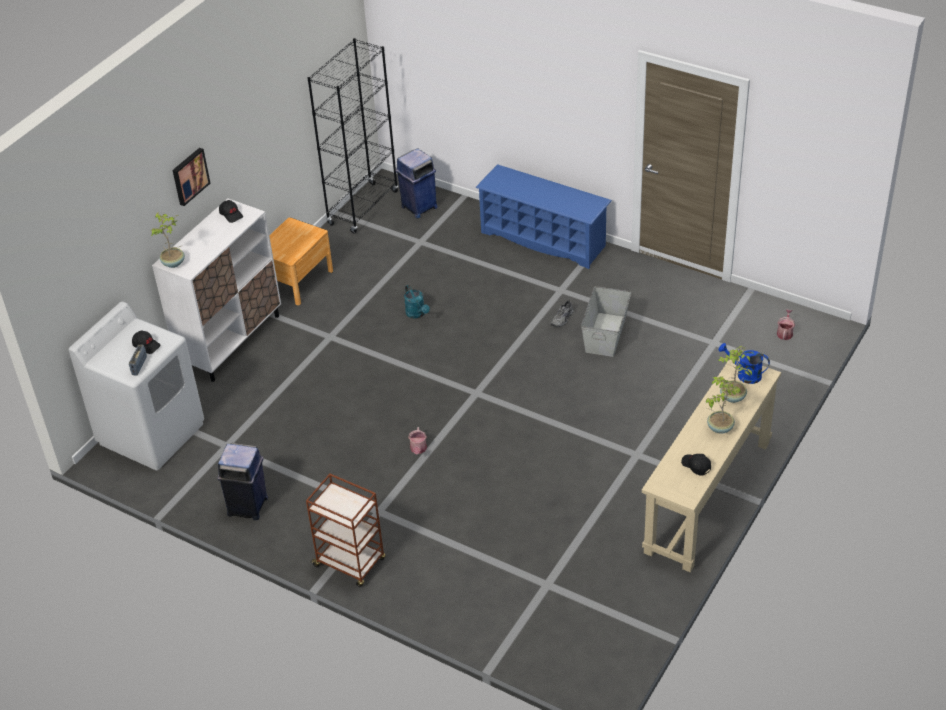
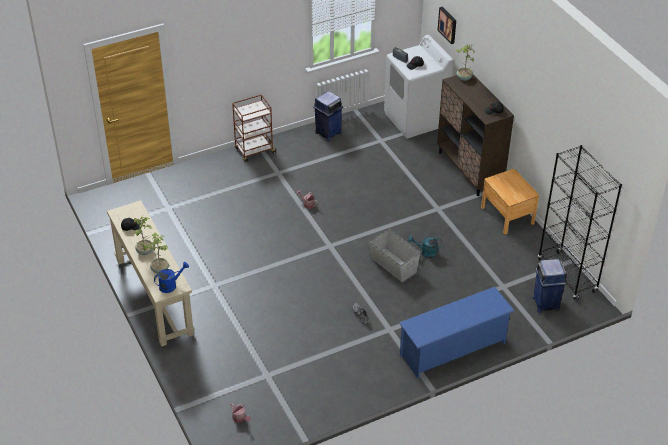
camera: 120 degrees right, 0 degrees up
white cabinet [152,198,281,382] -> brown cabinet [437,75,514,196]
picture [172,148,210,206] -> picture moved to [438,7,456,44]
grey storage box [581,286,631,357] -> grey storage box moved to [369,229,420,282]

